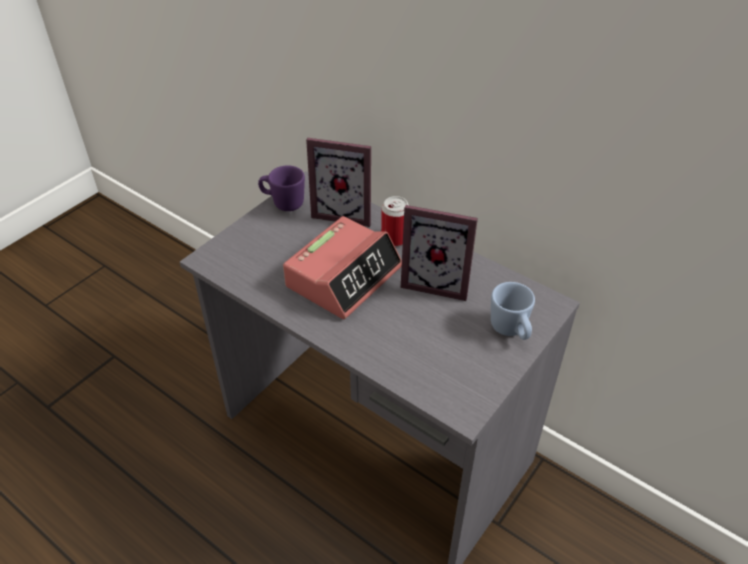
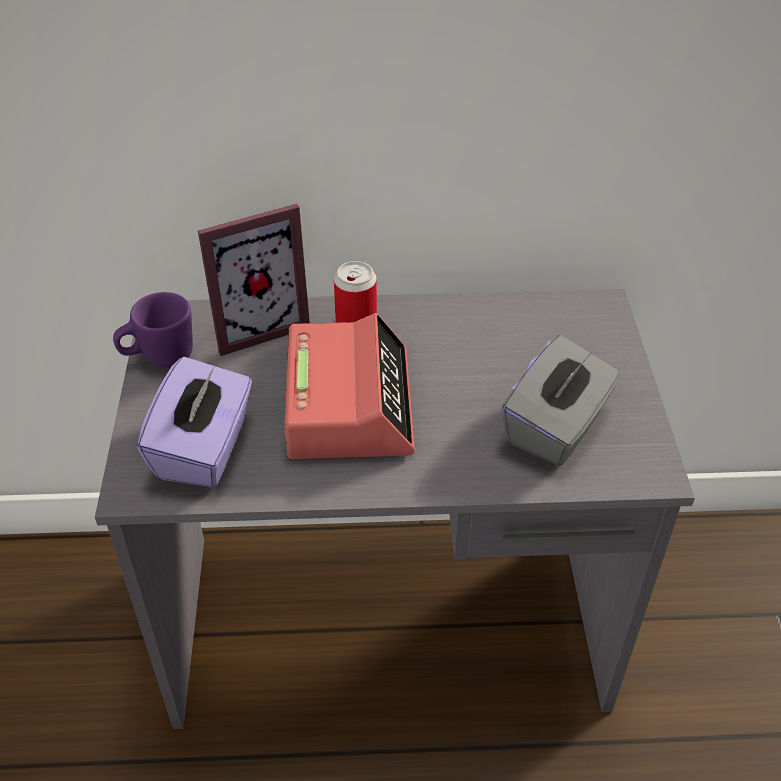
camera: 40 degrees left, 0 degrees up
picture frame [401,205,478,301] -> none
blue mug [491,282,535,340] -> none
none -> purple tissue box [137,357,252,487]
none -> grey tissue box [502,335,620,466]

